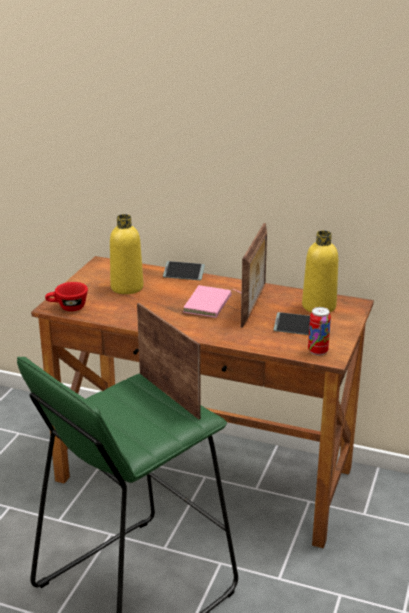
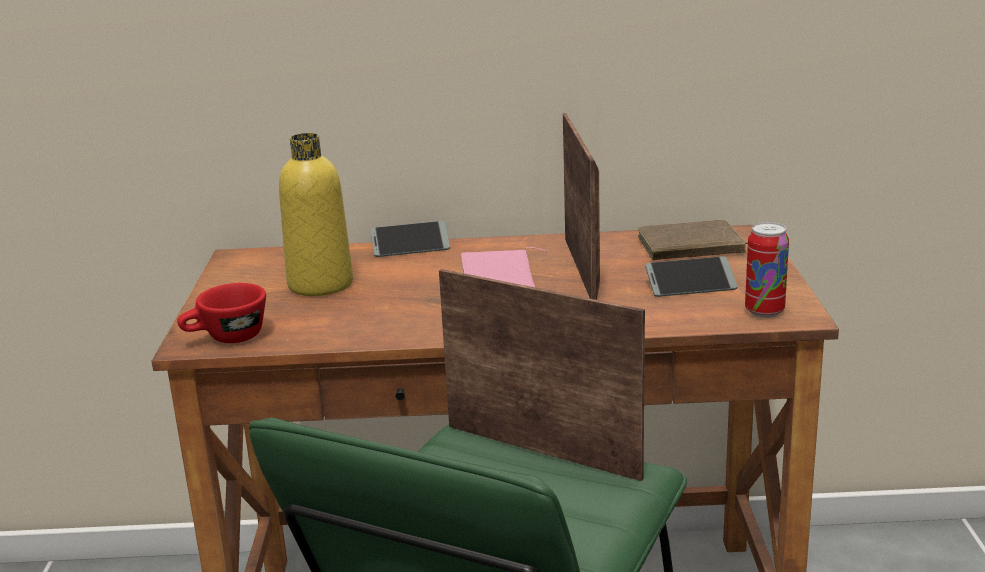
camera: 20 degrees left, 5 degrees down
yellow bottle [302,231,338,313] -> brown book [637,219,748,260]

